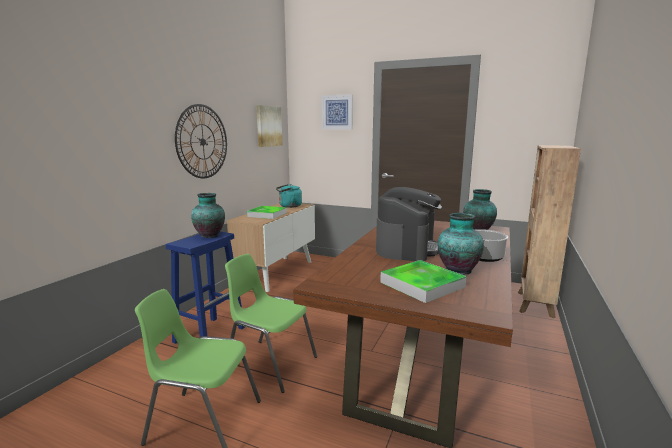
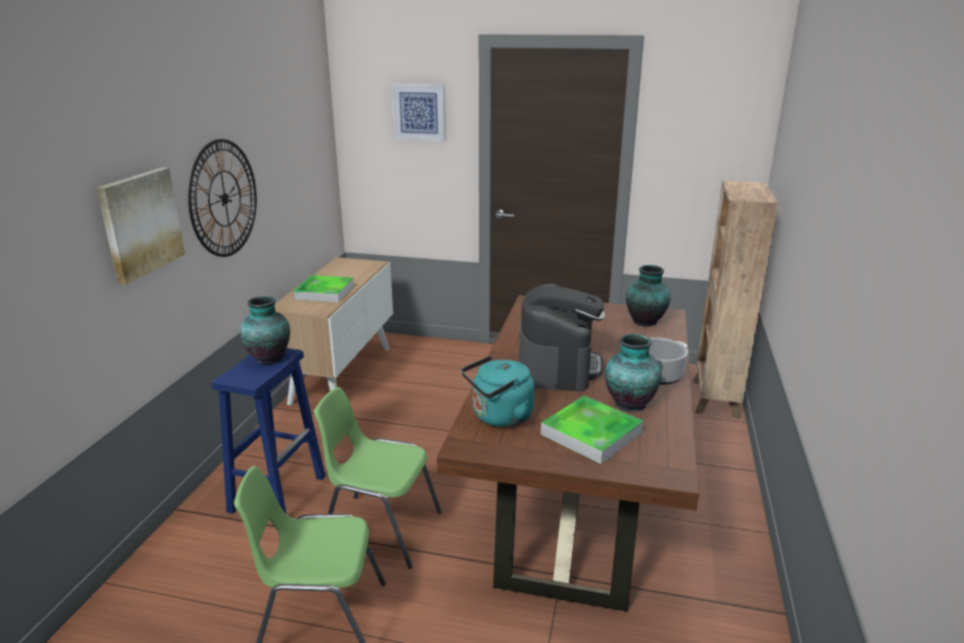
camera: 10 degrees left, 10 degrees up
picture [256,105,282,147] -> picture moved to [96,167,185,285]
turquoise kettle [276,184,302,208] -> turquoise kettle moved to [462,356,535,427]

